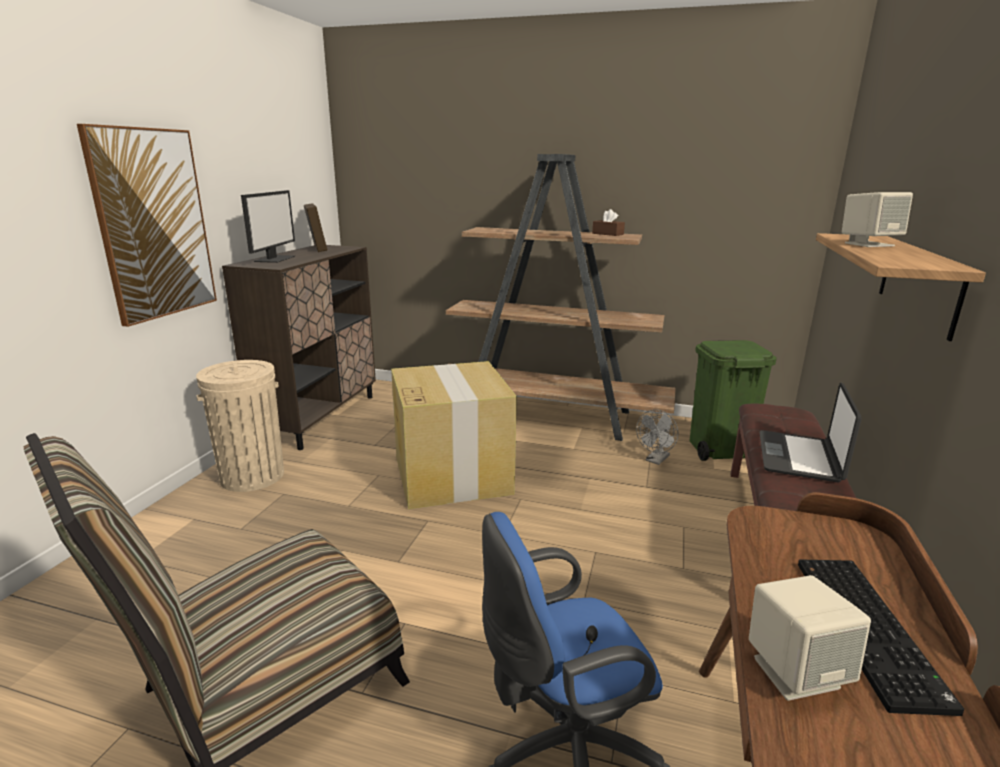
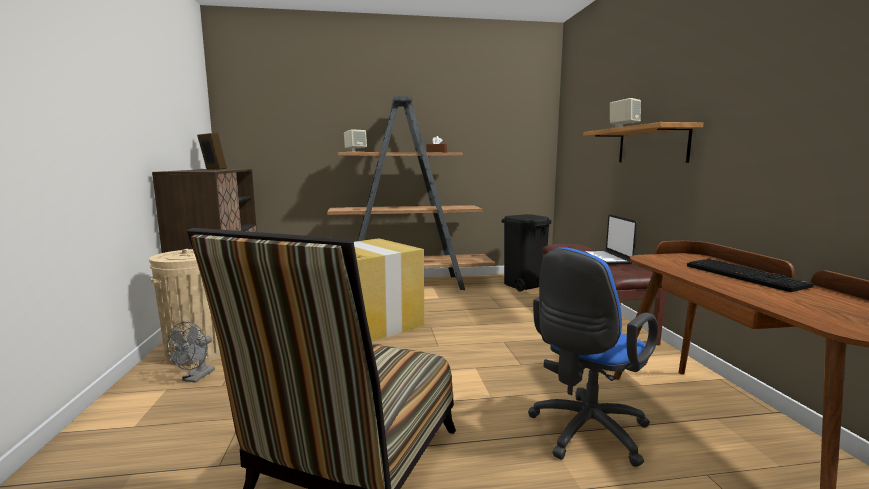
camera: 25 degrees left, 10 degrees down
picture [77,124,217,327] -> none
monitor [241,190,295,263] -> none
grey fan [636,410,679,465] -> grey fan moved to [167,322,215,383]
green trash can [689,340,777,461] -> black trash can [502,214,551,291]
beige speaker [749,575,871,701] -> beige speaker moved to [344,129,367,152]

